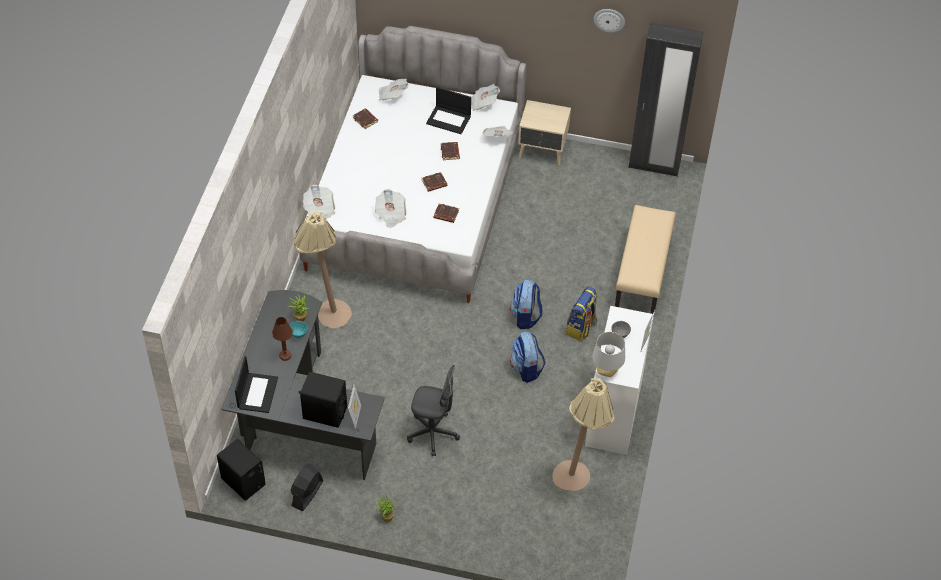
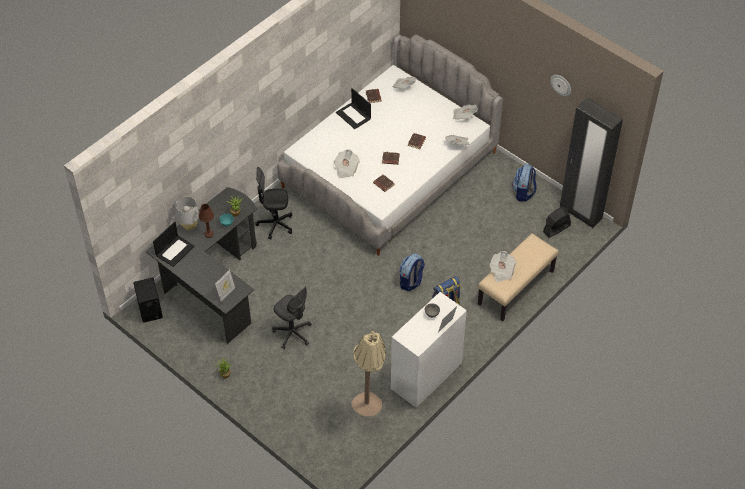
camera: 30 degrees right, 0 degrees up
black fan [290,463,323,511] -> black fan moved to [543,207,571,238]
beige floor lamp [294,211,352,328] -> black office chair [256,167,292,239]
black speaker [299,372,347,428] -> none
newspaper [303,185,335,219] -> newspaper moved to [489,251,516,282]
laptop [426,87,471,134] -> laptop moved to [336,88,371,129]
backpack [510,331,546,383] -> backpack moved to [512,164,536,201]
beige nightstand [518,100,571,165] -> none
grey table lamp [592,332,625,377] -> grey table lamp moved to [176,197,199,231]

